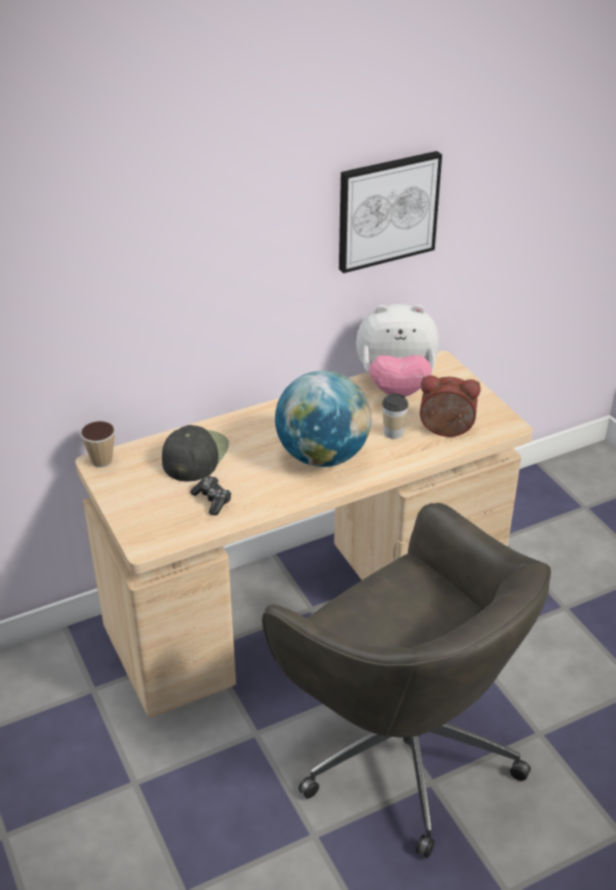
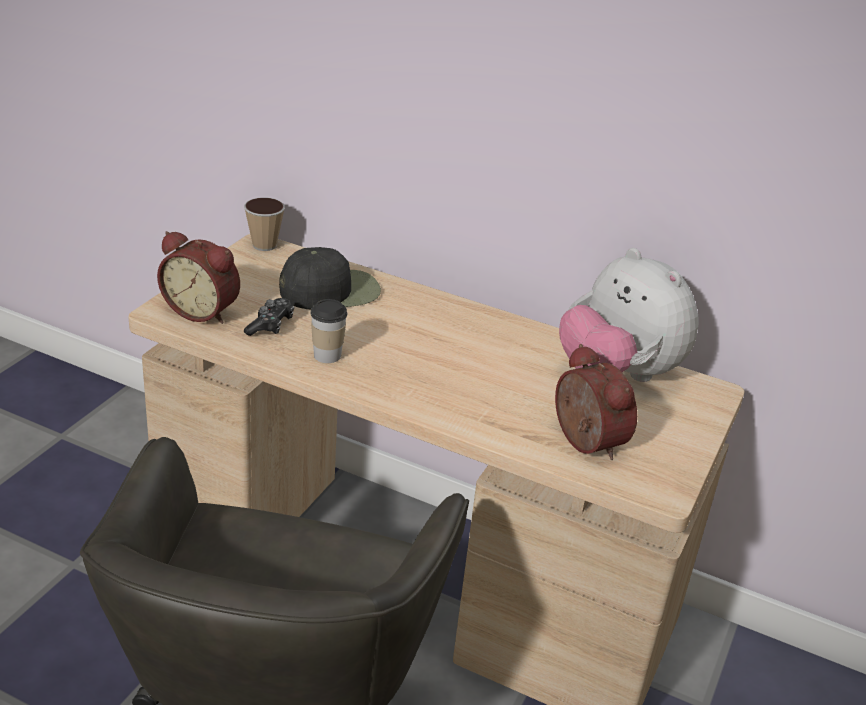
camera: 50 degrees right, 5 degrees down
globe [275,371,372,467] -> none
picture [339,151,442,273] -> none
cup [382,393,408,439] -> cup moved to [310,299,347,363]
none -> alarm clock [157,231,240,324]

